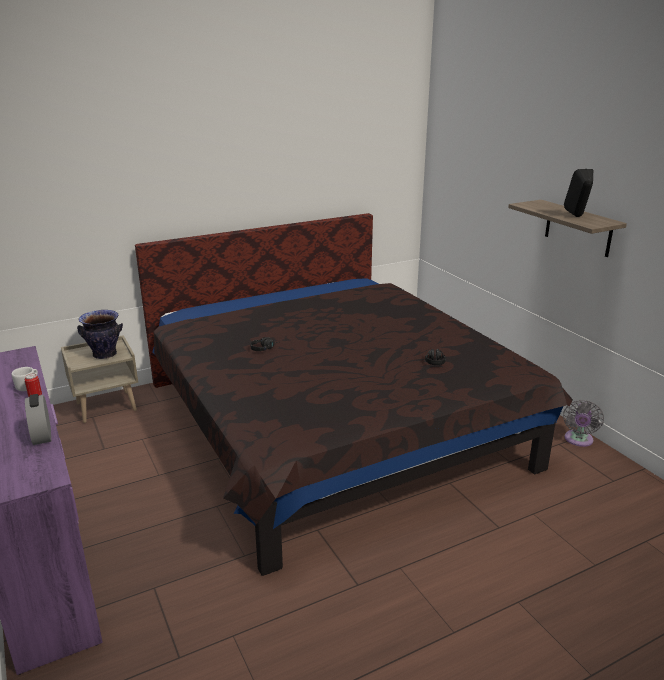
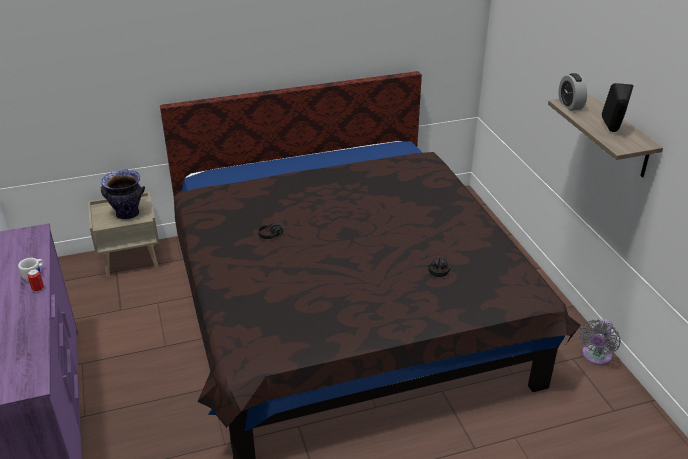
camera: 10 degrees right, 10 degrees up
alarm clock [25,394,51,445] -> alarm clock moved to [559,73,587,111]

